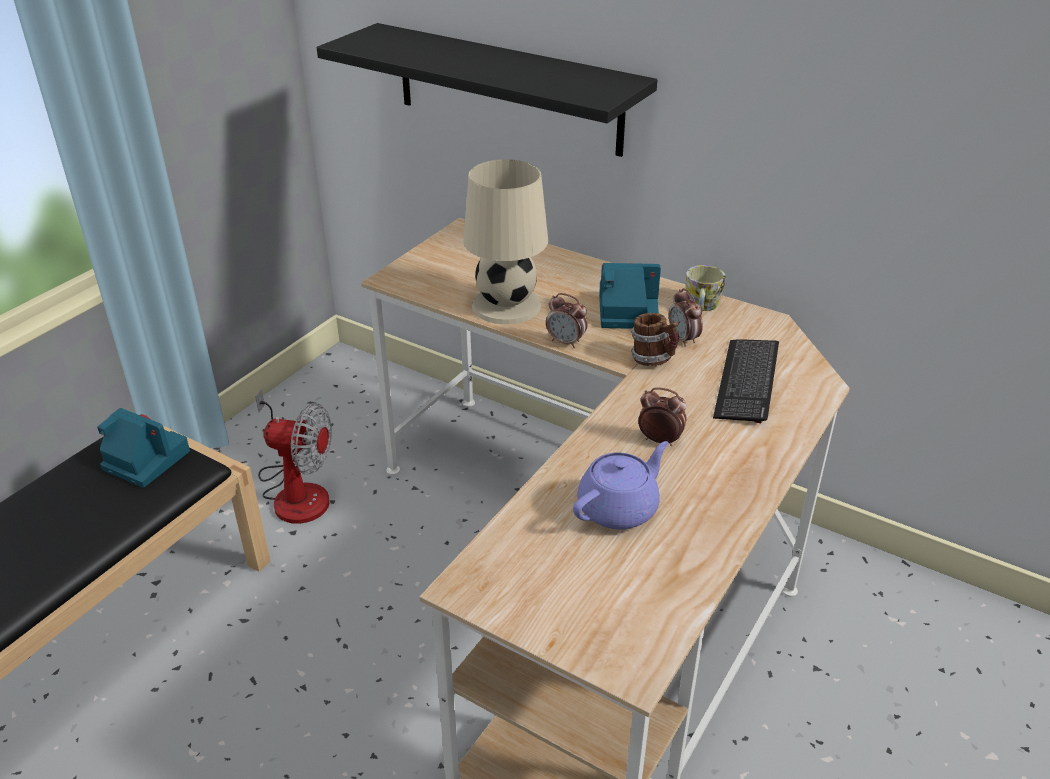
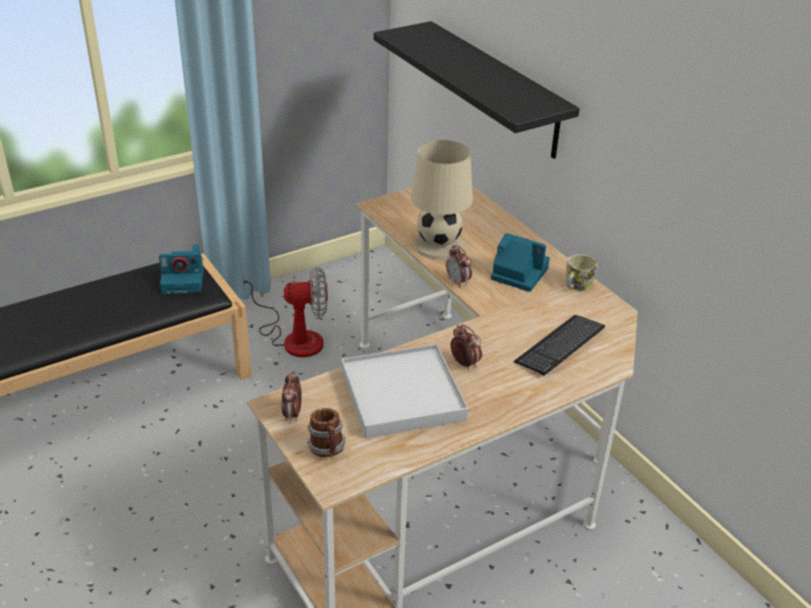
camera: 25 degrees right, 0 degrees up
camera [97,408,190,488] -> camera turned 120 degrees clockwise [159,245,204,294]
fan [255,389,332,524] -> fan turned 45 degrees counterclockwise [243,267,328,357]
purple teapot [573,441,669,529] -> white tray [341,344,468,438]
mug [631,313,679,366] -> mug moved to [307,408,345,457]
alarm clock [669,288,703,347] -> alarm clock moved to [281,371,302,422]

